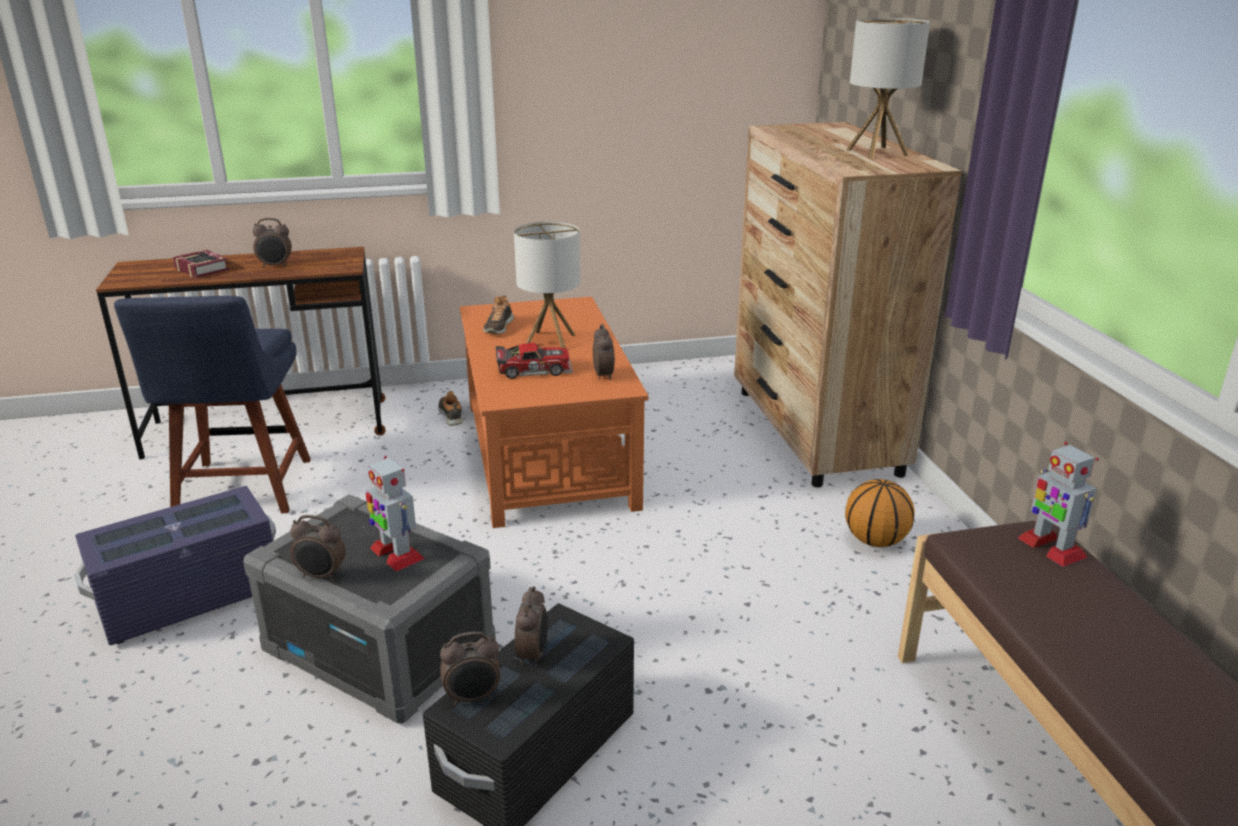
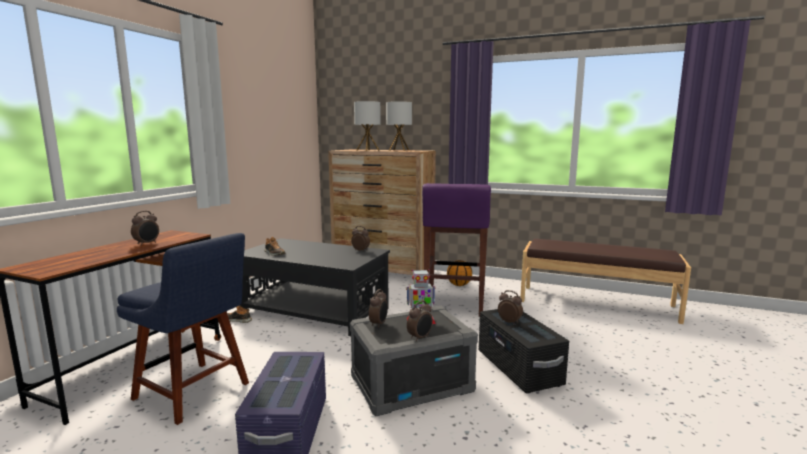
camera: 55 degrees left, 15 degrees down
book [173,250,229,278] -> none
alarm clock [440,631,500,706] -> alarm clock moved to [369,289,388,328]
orange coffee table [460,297,649,528] -> black coffee table [239,238,390,336]
toy car [496,343,573,379] -> none
table lamp [514,222,580,348] -> table lamp moved to [354,101,381,151]
toy robot [1018,442,1099,567] -> none
none -> purple stool [422,183,491,317]

